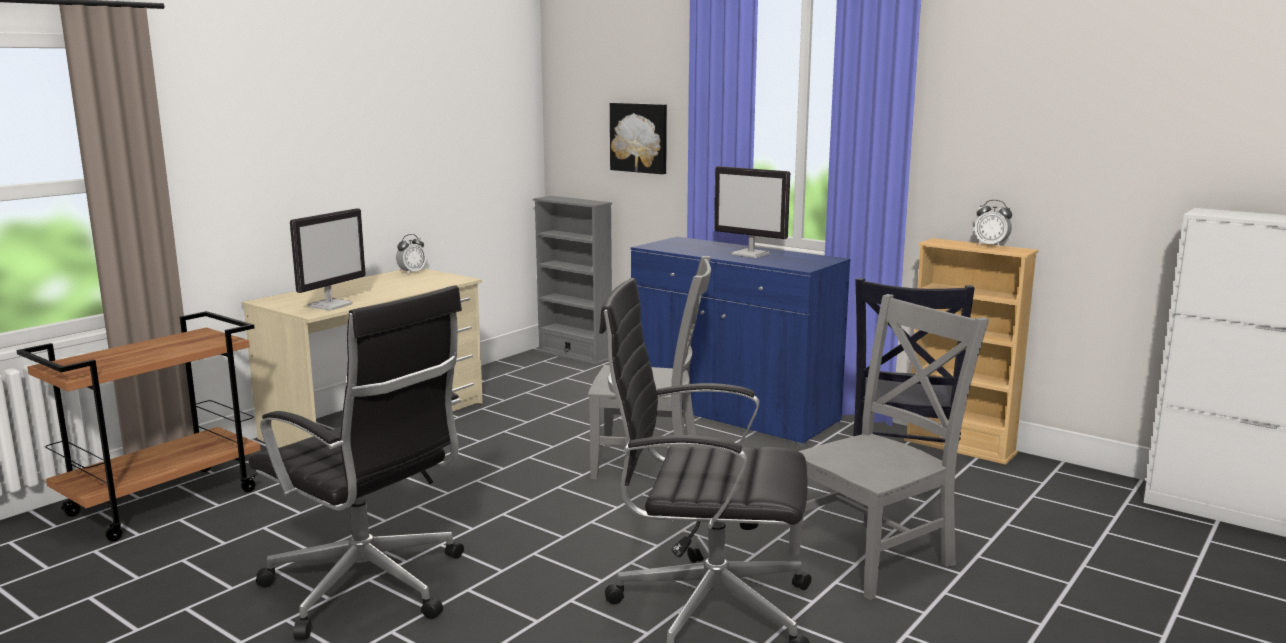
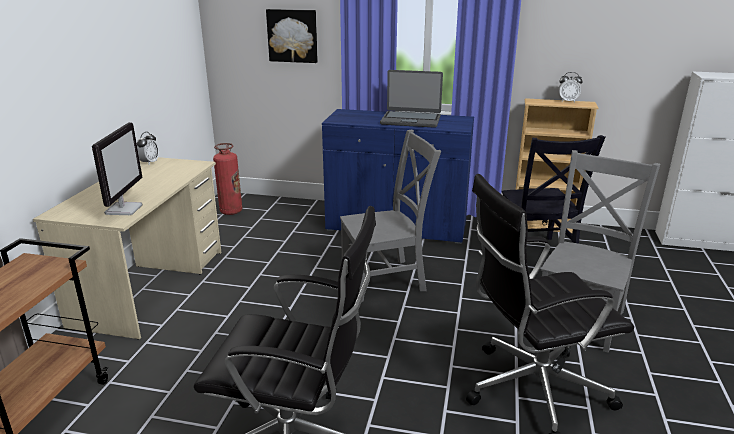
camera: 25 degrees left, 10 degrees up
grey bookcase [533,196,612,366] -> none
monitor [714,166,790,258] -> laptop [380,70,443,128]
none -> fire extinguisher [213,143,242,215]

